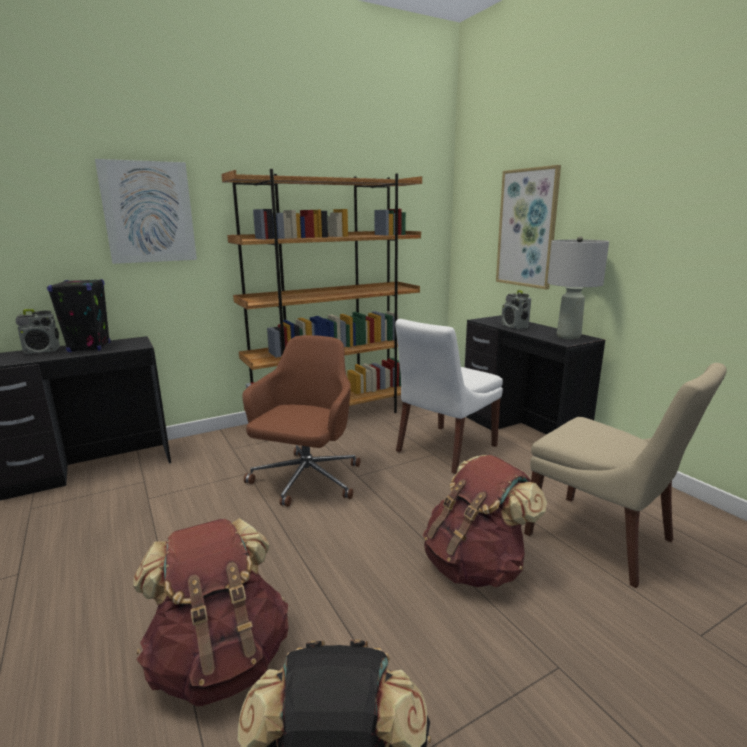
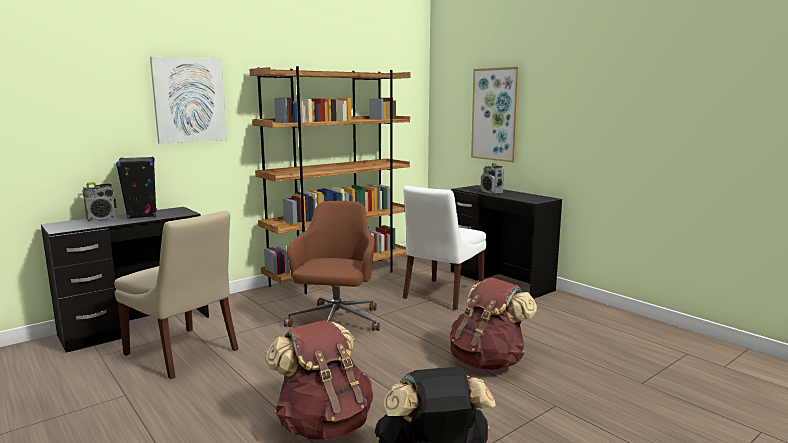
camera: 10 degrees left, 5 degrees down
beige chair [524,363,727,588] -> beige chair moved to [114,211,239,379]
grey table lamp [547,236,609,339] -> none

